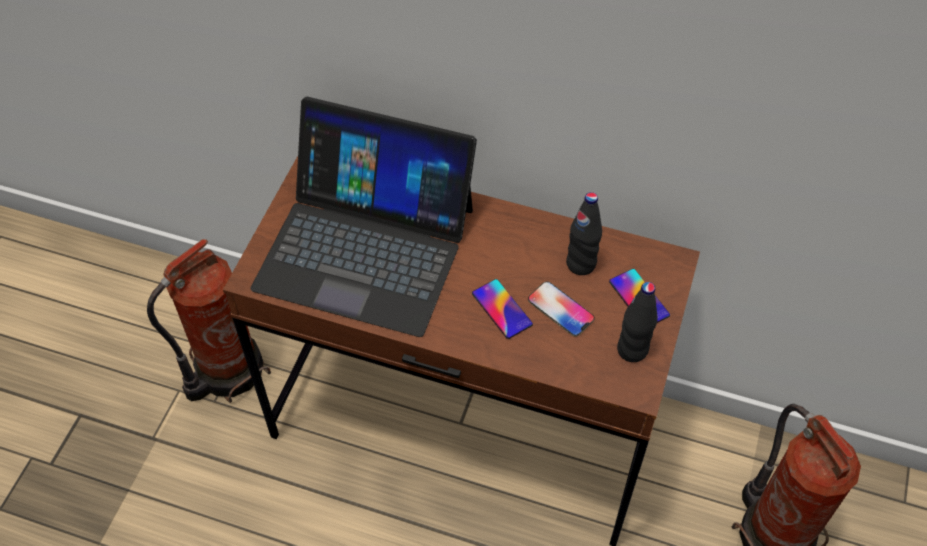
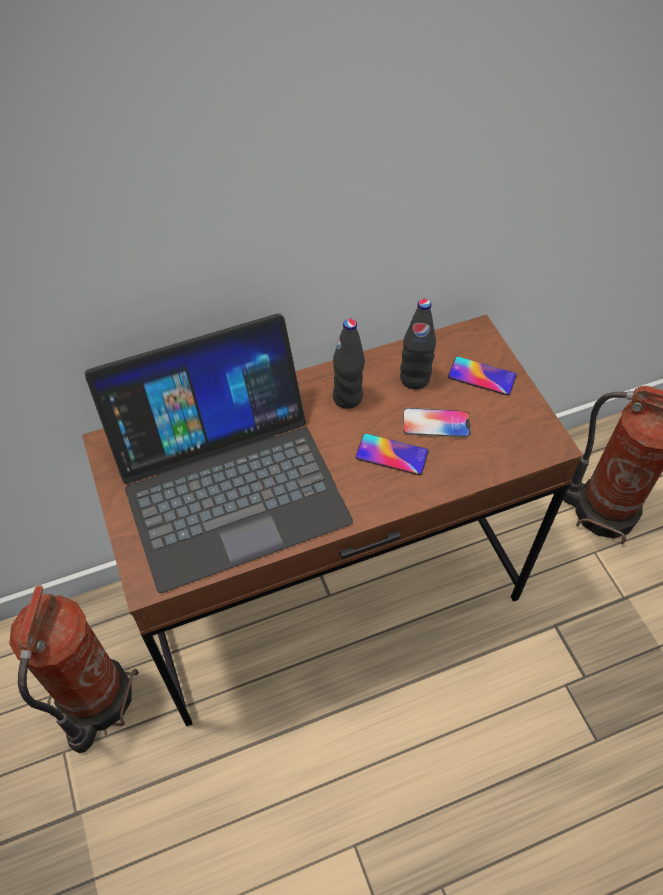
camera: 40 degrees left, 0 degrees up
black bottle [617,282,658,362] -> black bottle moved to [333,319,365,409]

